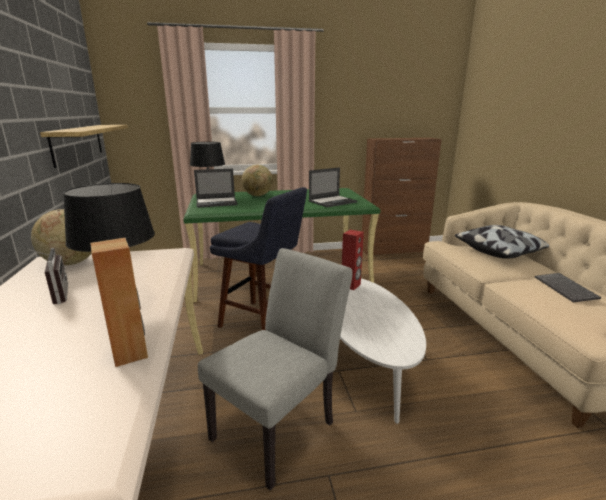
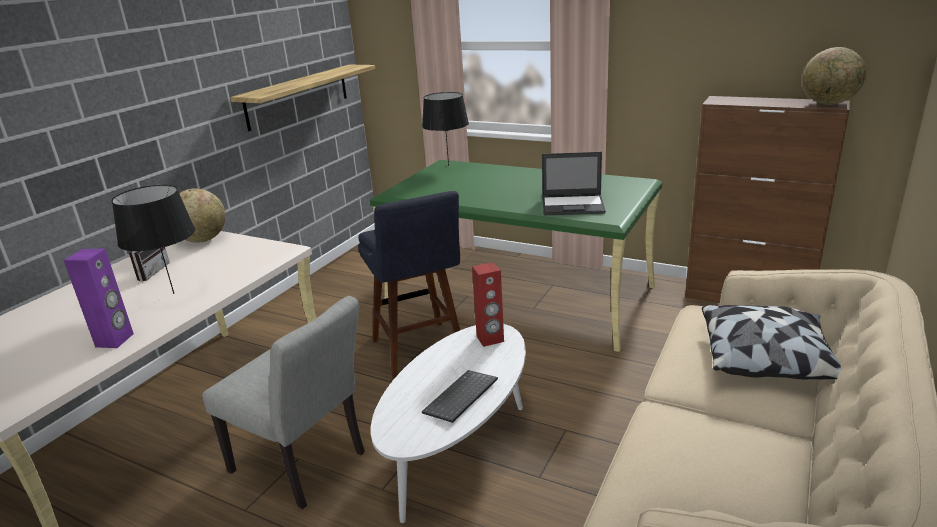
camera: 40 degrees right, 5 degrees up
brown speaker [90,238,148,367] -> purple speaker [64,249,134,348]
laptop [194,169,237,208] -> none
grey chair [198,248,353,491] -> grey chair turned 45 degrees clockwise [202,296,365,509]
globe [242,165,273,196] -> globe moved to [802,47,866,105]
keyboard [535,273,601,302] -> keyboard moved to [422,370,498,423]

